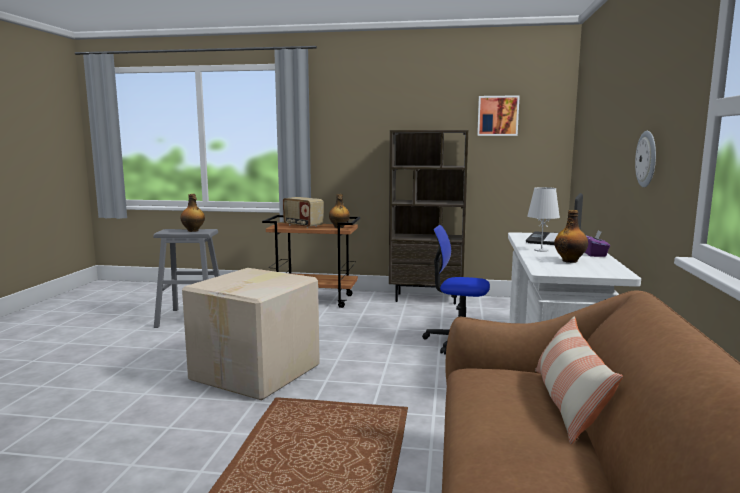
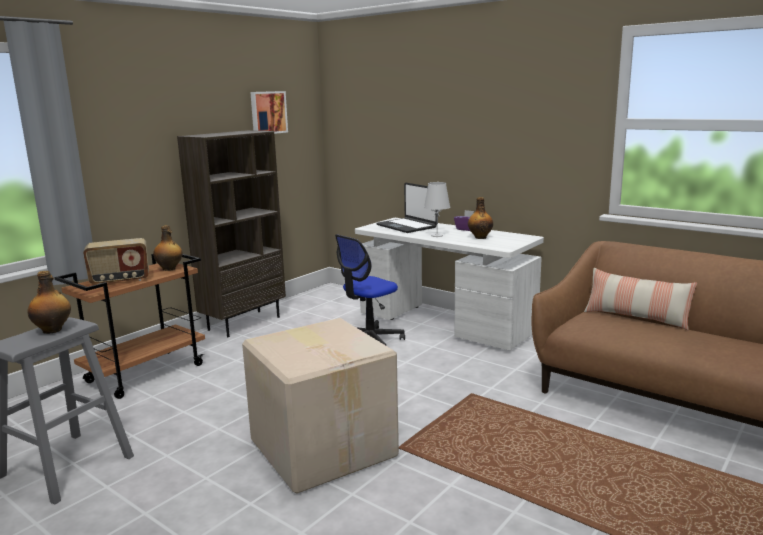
camera: 60 degrees left, 5 degrees up
wall clock [635,131,656,187] -> none

